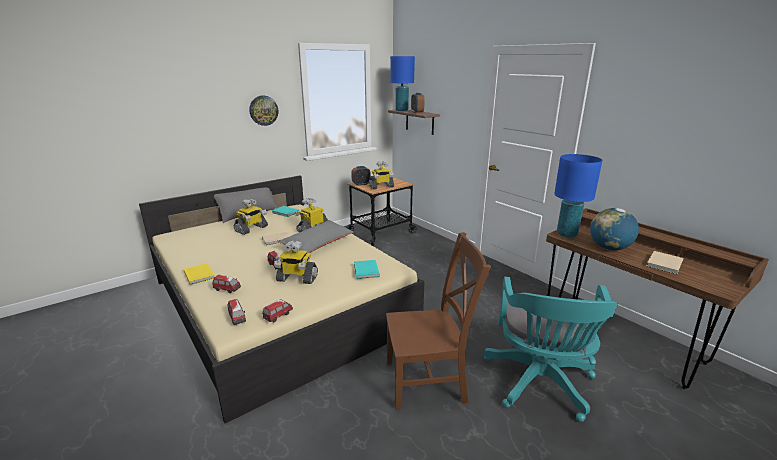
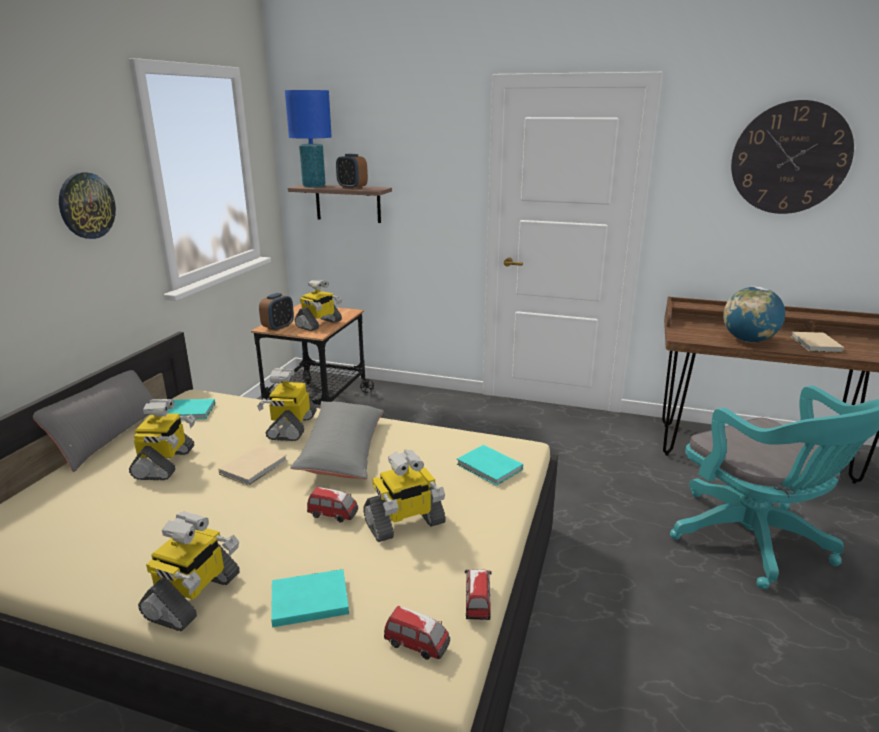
camera: 35 degrees left, 0 degrees up
yellow book [184,263,214,285] -> toy robot [138,512,240,631]
toy car [212,275,241,293] -> turquoise book [271,569,349,627]
brown chair [386,232,491,410] -> none
blue table lamp [554,154,603,238] -> none
none -> wall clock [731,100,854,214]

